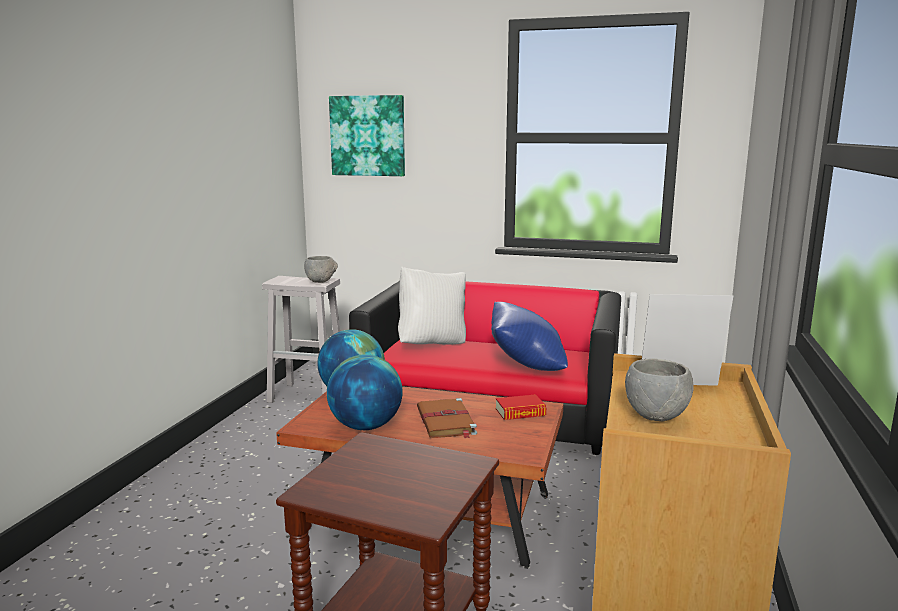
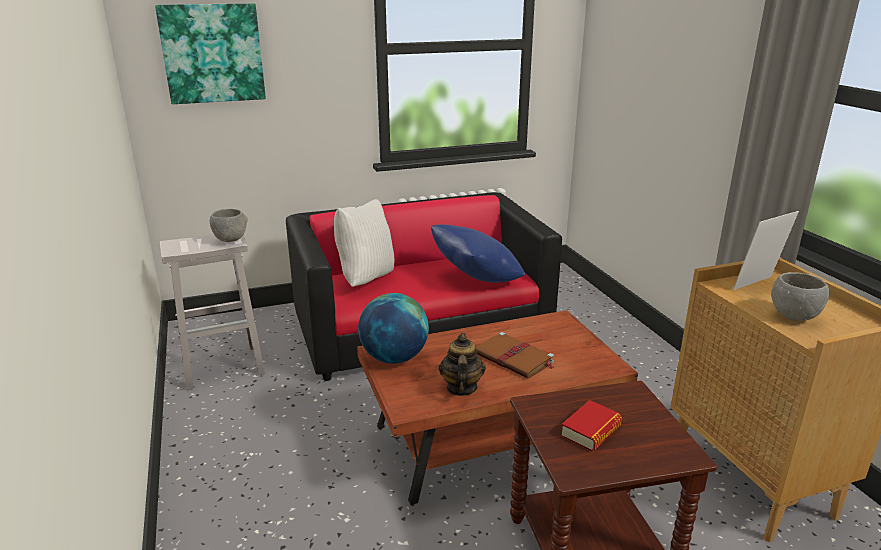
camera: 35 degrees left, 10 degrees up
globe [327,354,403,430] -> teapot [439,333,486,396]
book [496,394,546,420] -> book moved to [561,400,622,451]

